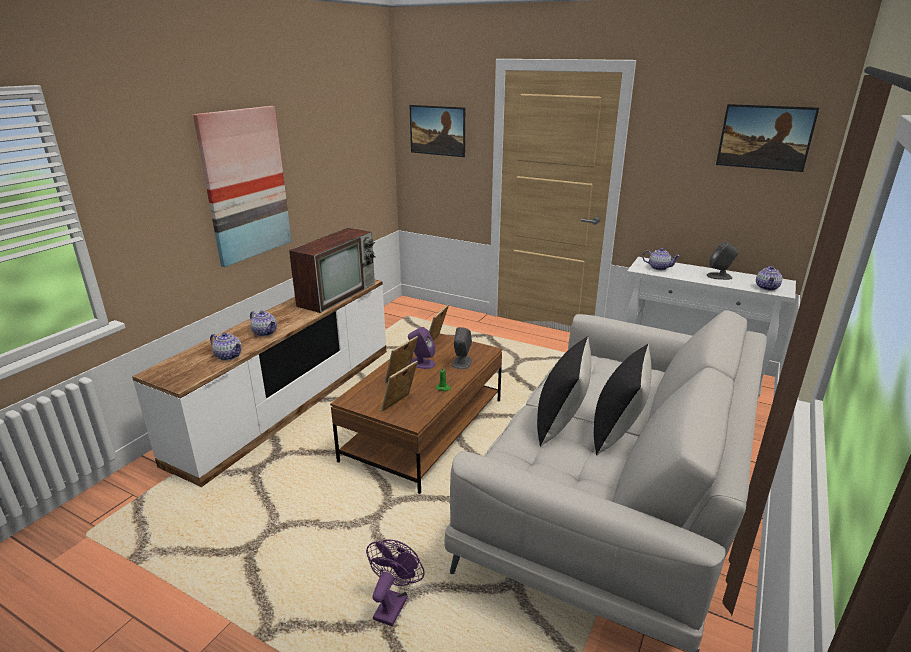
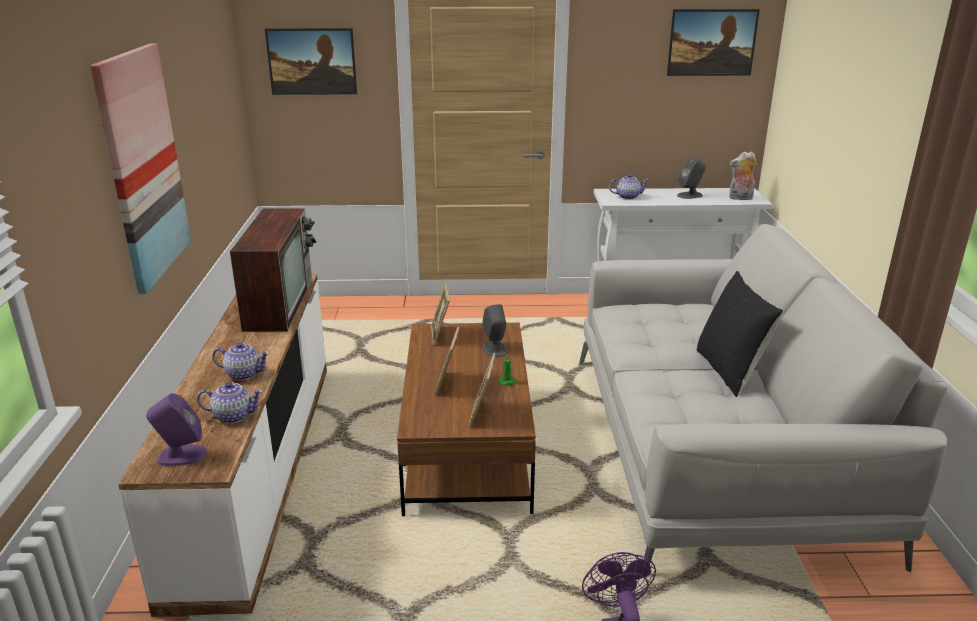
camera: 30 degrees left, 0 degrees up
purple speaker [408,327,435,369] -> purple speaker moved to [146,393,207,466]
black pillow [537,336,591,447] -> none
teapot [756,266,782,291] -> plush toy [729,151,757,200]

